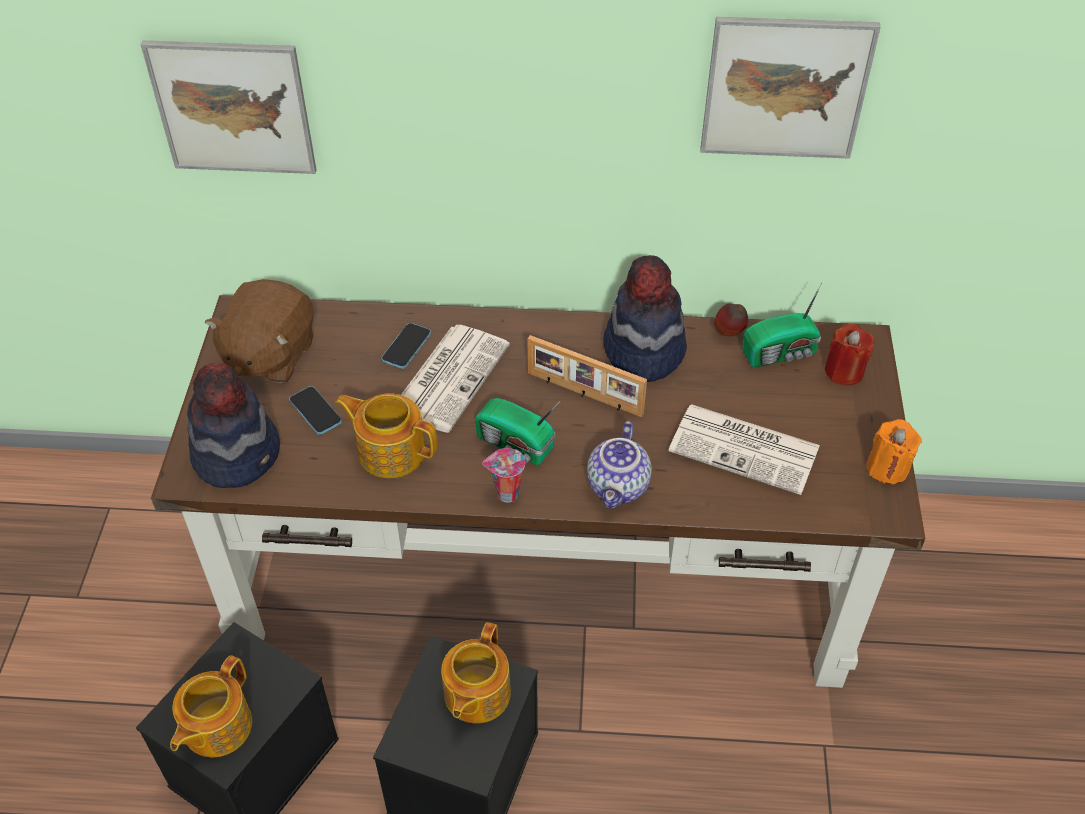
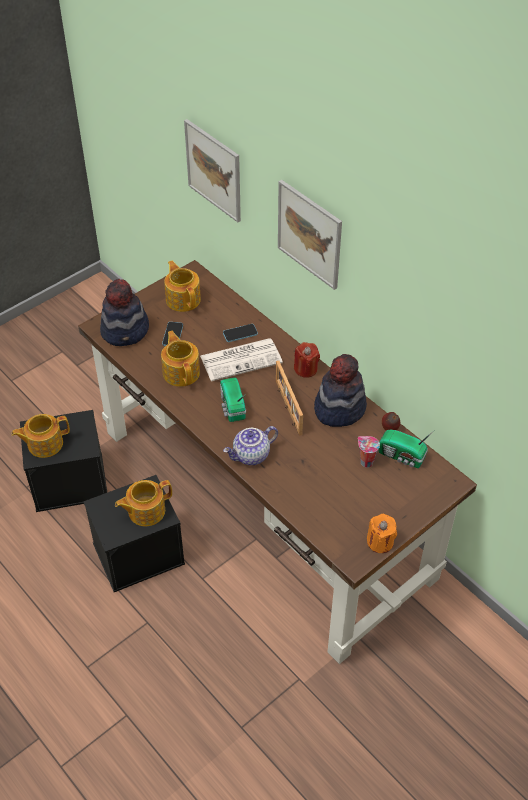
camera: 45 degrees right, 0 degrees up
brown plush toy [205,279,314,383] -> teapot [164,261,201,312]
cup [482,448,525,502] -> cup moved to [358,436,380,468]
newspaper [669,404,820,495] -> none
picture [700,17,881,159] -> picture moved to [278,180,342,290]
red candle [825,323,874,385] -> red candle moved to [294,342,320,378]

